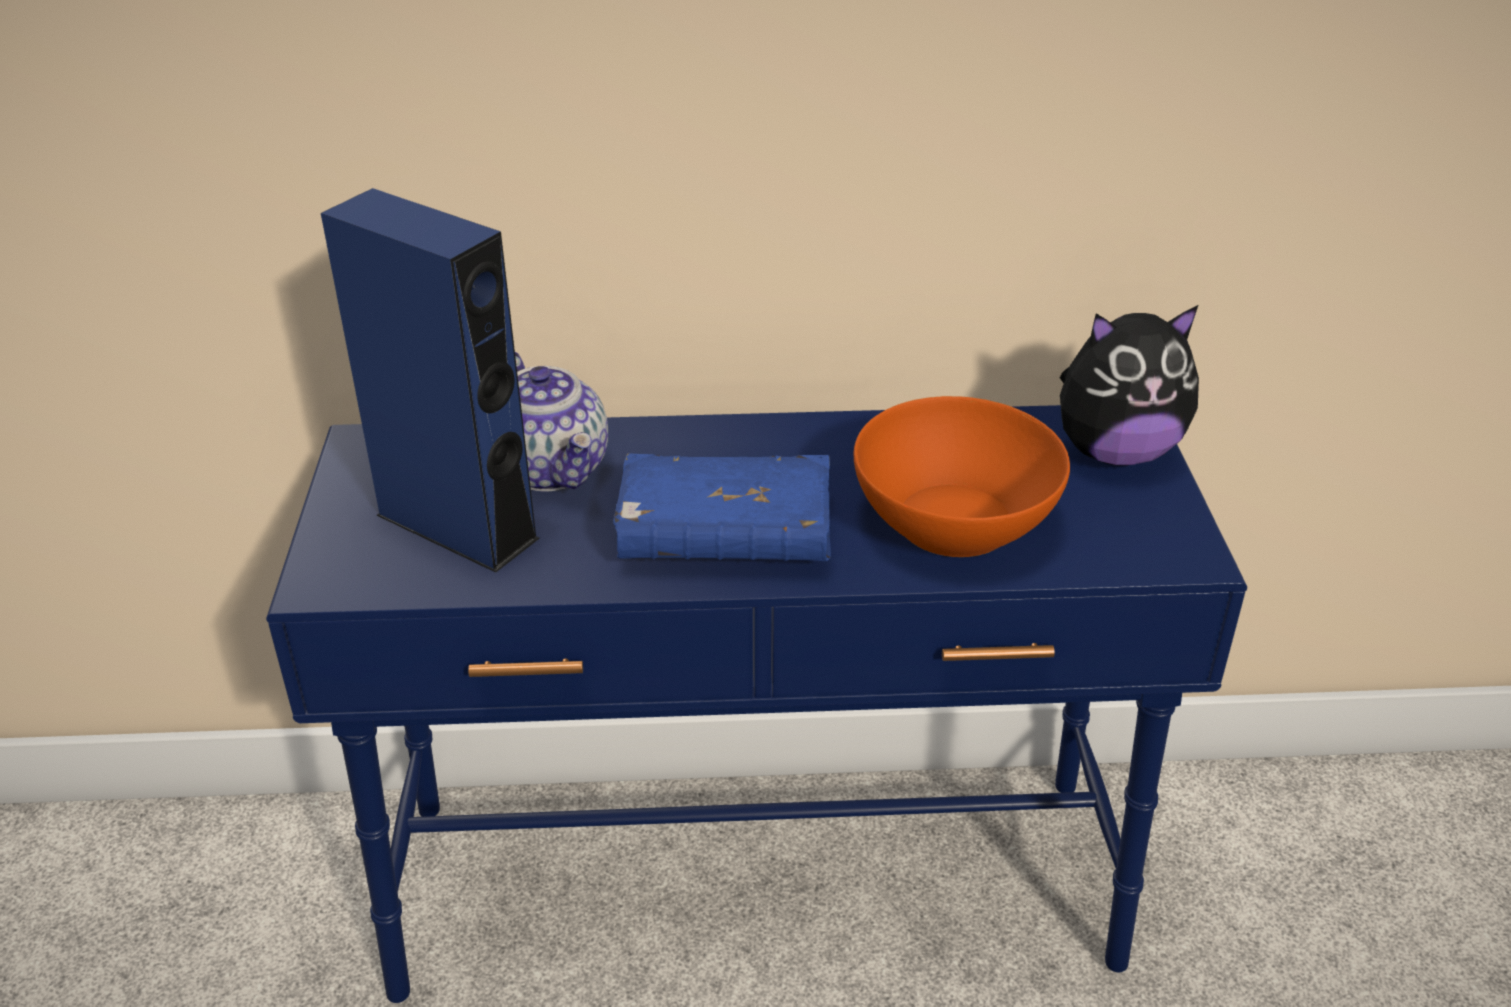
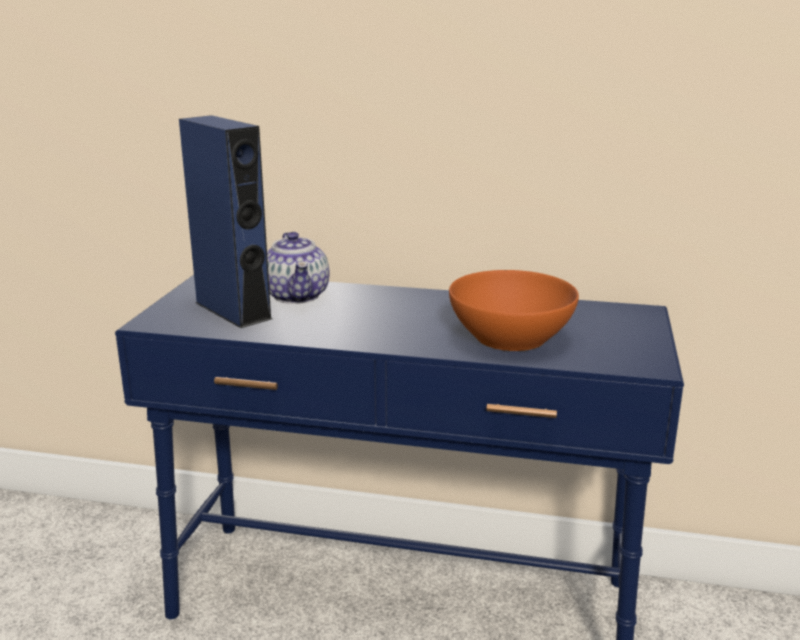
camera: 15 degrees right, 15 degrees down
blue book [613,454,831,561] -> none
plush toy [1060,305,1199,466] -> none

